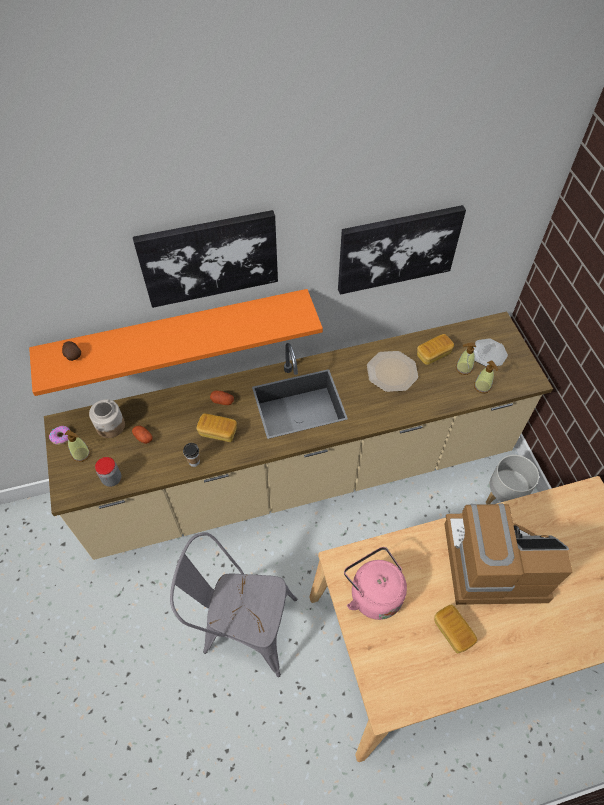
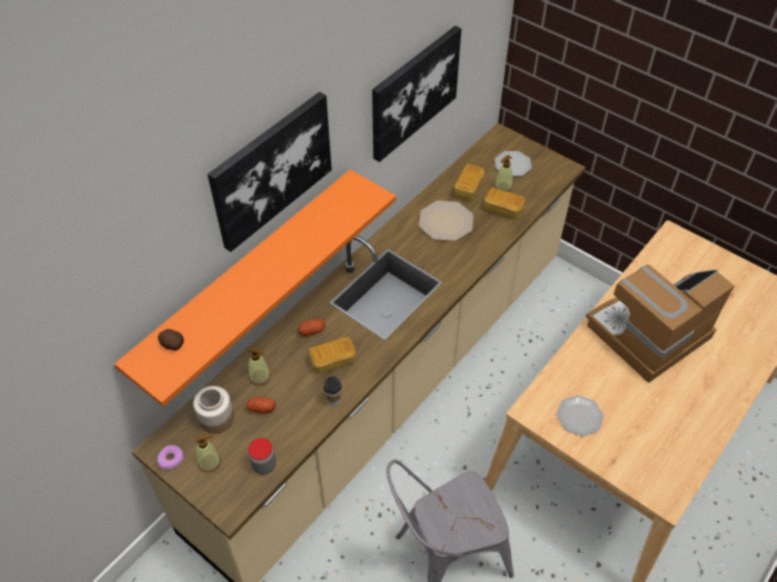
camera: 35 degrees left, 5 degrees down
pink kettle [344,547,407,620] -> plate [557,395,604,436]
bread [434,605,477,654] -> bread moved to [485,188,525,219]
soap dispenser [474,360,498,393] -> soap dispenser moved to [249,346,270,386]
grey planter [486,455,539,504] -> none

